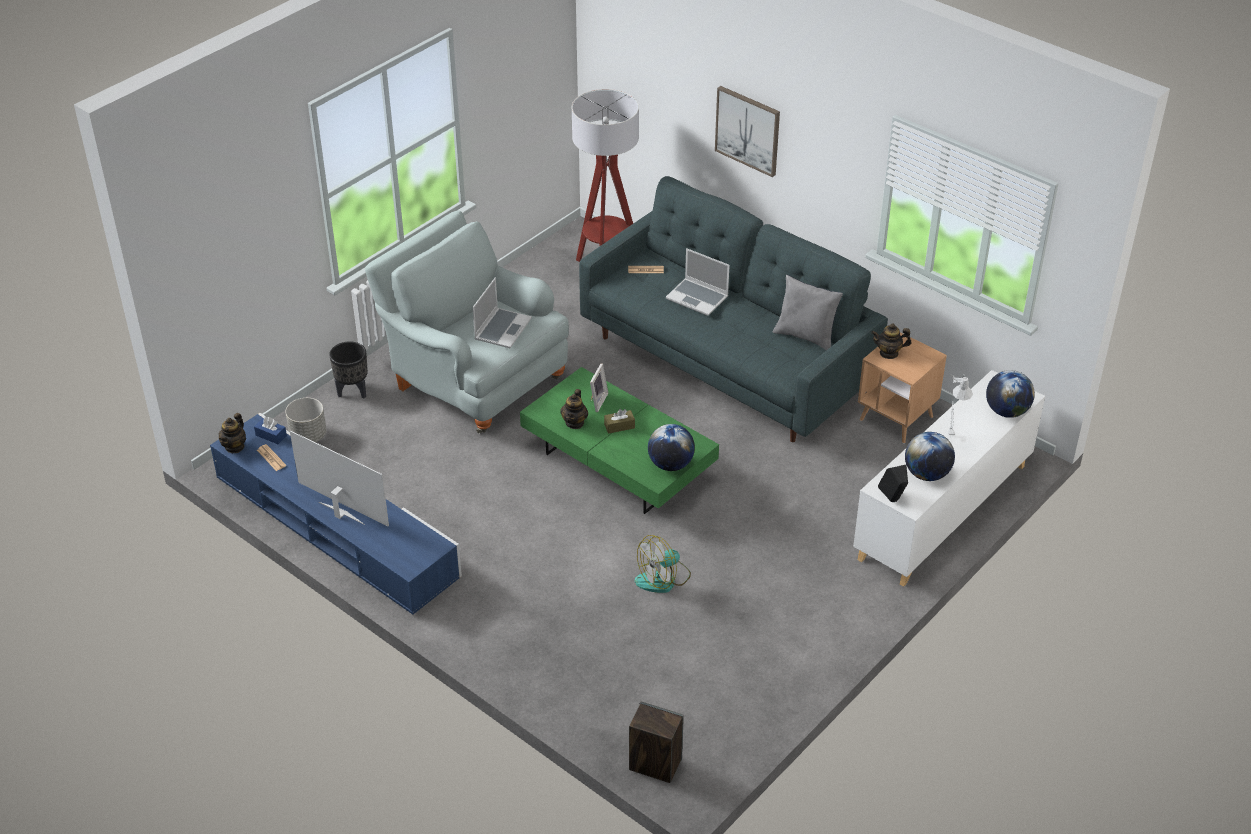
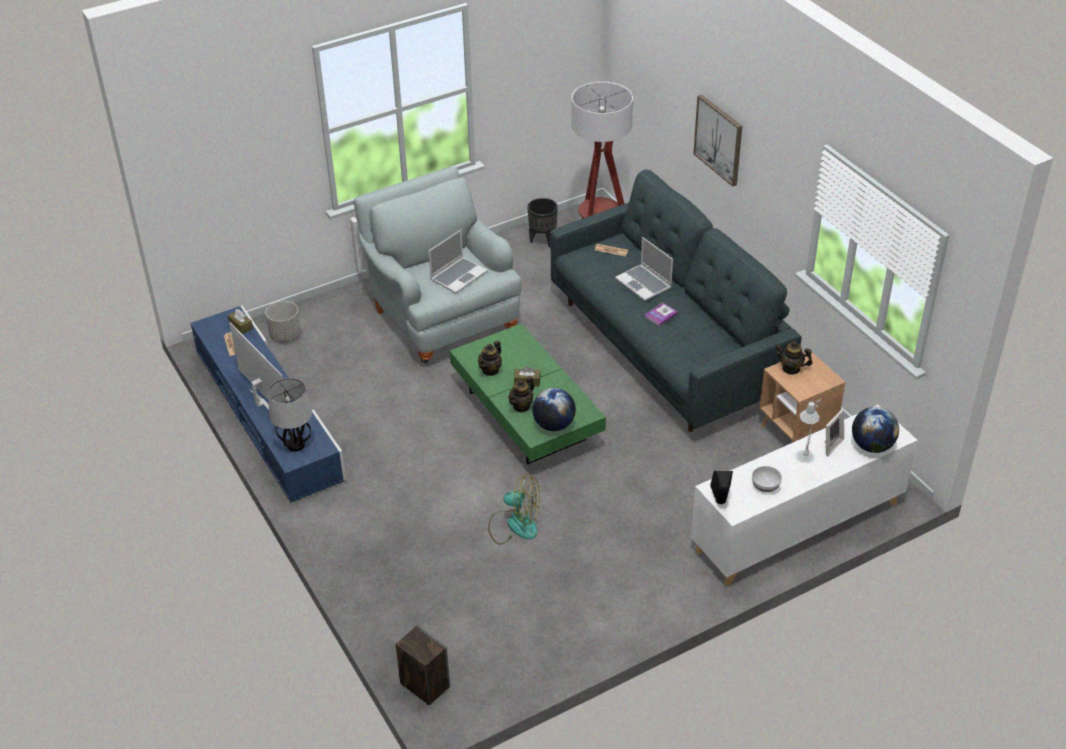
camera: 20 degrees right, 0 degrees up
teapot [219,413,246,453] -> teapot moved to [508,376,534,412]
blue tissue box [254,417,287,444] -> brown tissue box [228,309,253,334]
black planter [329,341,368,398] -> black planter moved to [528,198,558,247]
picture frame [590,363,608,412] -> picture frame moved to [824,409,844,456]
fan [635,535,691,593] -> fan turned 150 degrees counterclockwise [488,474,540,545]
grey pillow [773,275,843,350] -> none
globe [905,432,955,481] -> bowl [752,466,782,492]
none -> table lamp [268,378,312,452]
none -> book [645,303,678,326]

